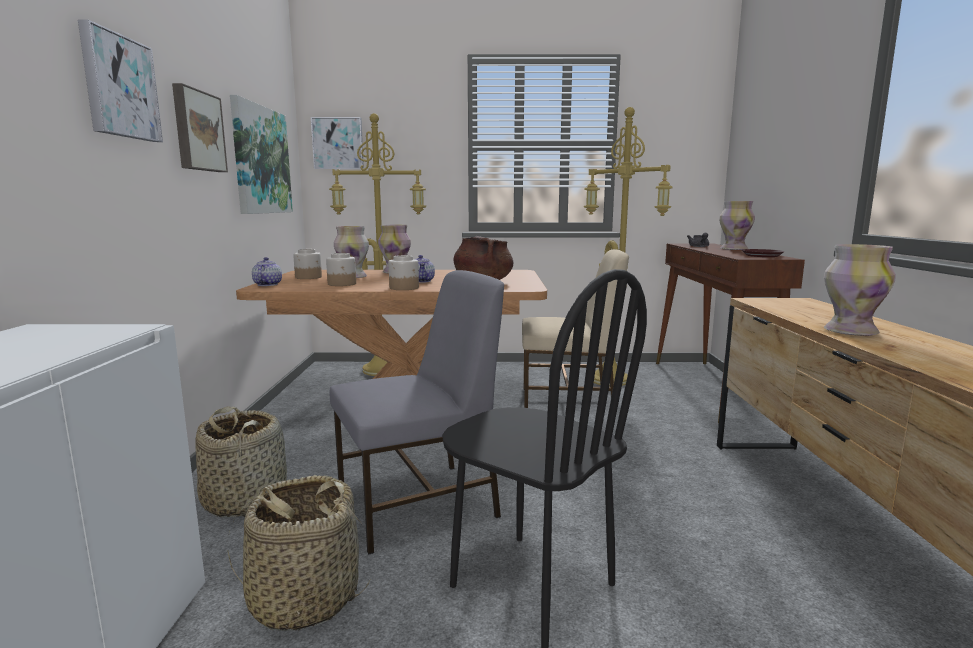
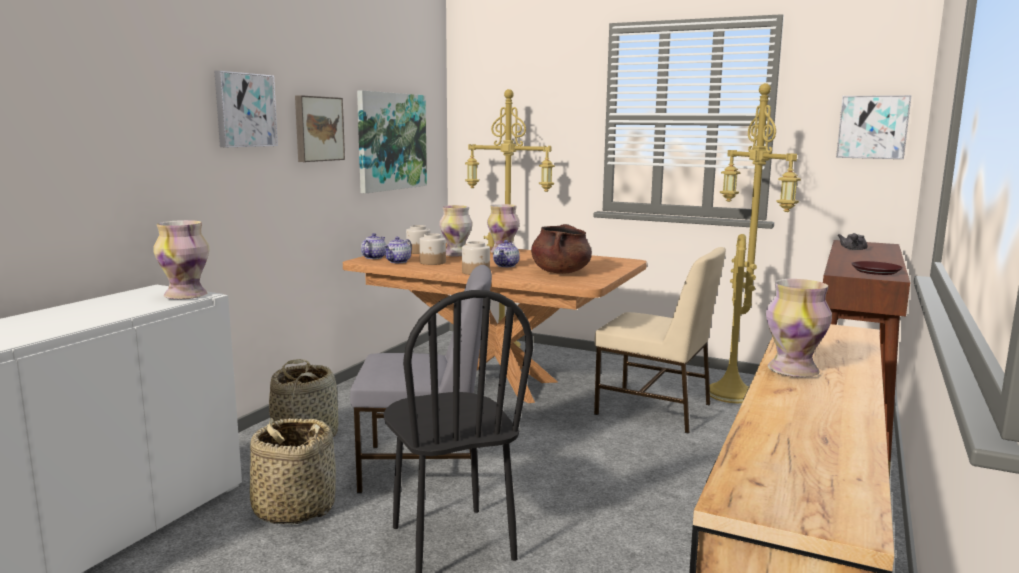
camera: 25 degrees right, 0 degrees up
picture [311,117,364,169] -> picture moved to [836,95,912,159]
vase [719,201,755,250] -> vase moved to [153,220,210,299]
none -> teapot [383,237,412,263]

